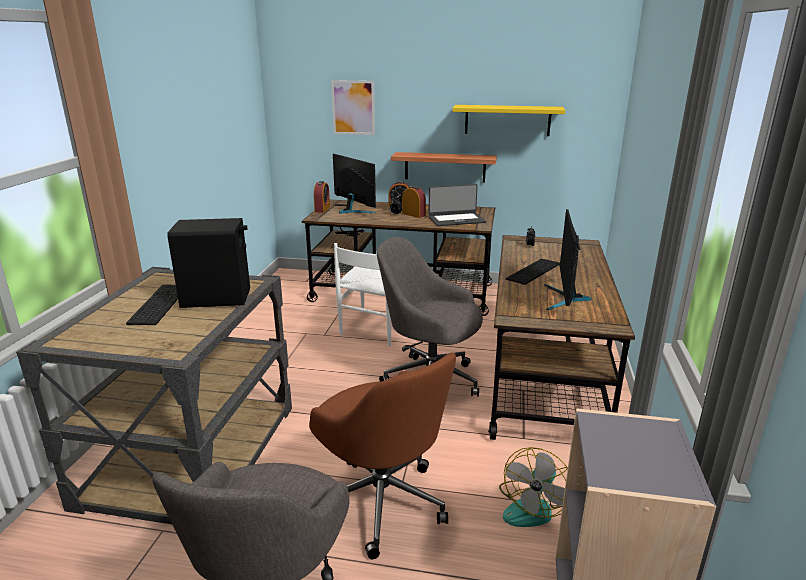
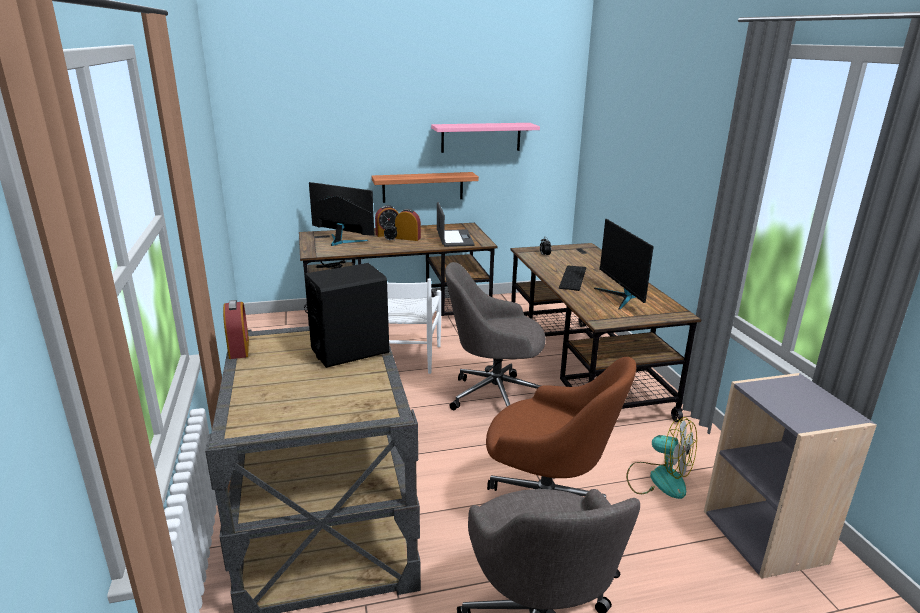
camera: 25 degrees left, 0 degrees up
keyboard [126,284,178,325] -> none
alarm clock [314,181,330,213] -> alarm clock moved to [223,300,249,359]
picture [331,80,375,135] -> none
laptop [428,184,486,226] -> laptop turned 60 degrees counterclockwise [437,202,475,247]
yellow shelf [452,105,565,136] -> pink shelf [431,123,540,153]
fan [499,447,568,527] -> fan turned 60 degrees counterclockwise [626,417,697,499]

